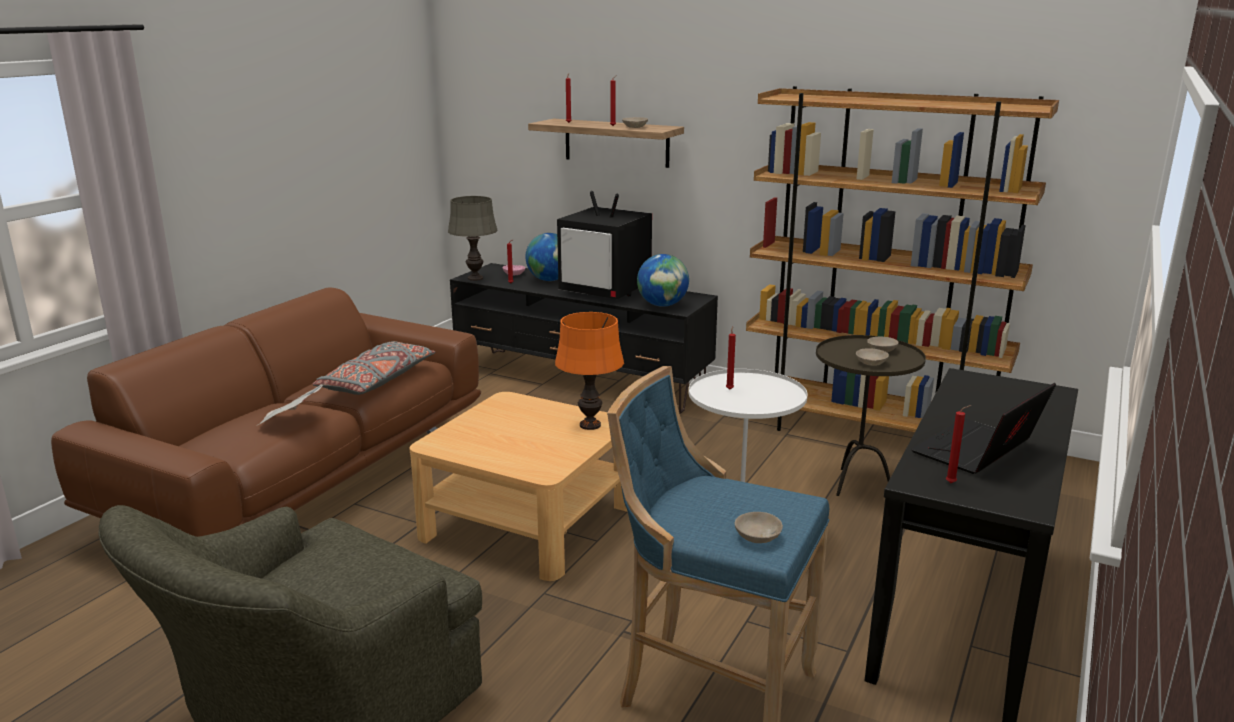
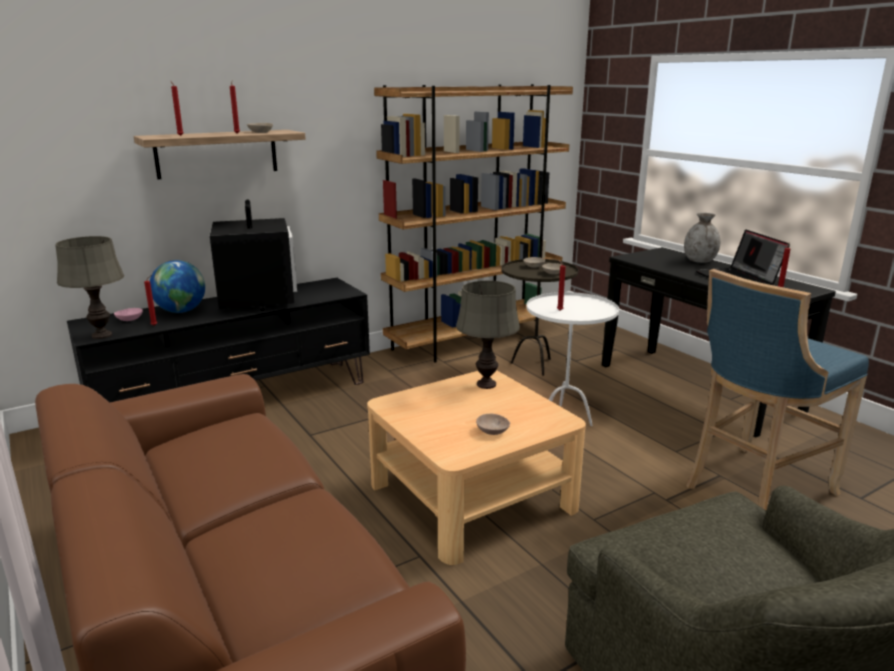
camera: 60 degrees left, 0 degrees up
newspaper [258,383,324,425] -> none
grey pillow [313,341,435,395] -> none
orange table lamp [555,312,624,430] -> grey table lamp [456,280,520,389]
television [557,191,652,299] -> television turned 75 degrees counterclockwise [210,199,297,311]
globe [637,254,689,307] -> none
beige bowl [735,512,783,543] -> beige bowl moved to [476,414,510,435]
none -> grey vase [684,213,720,263]

